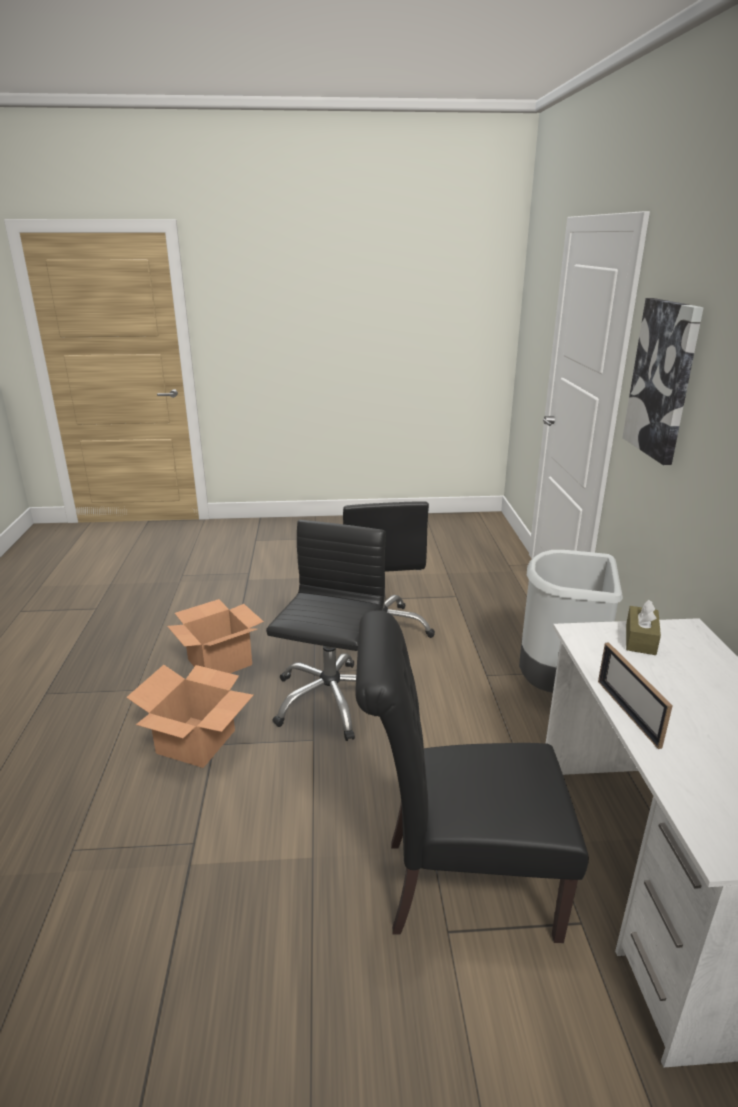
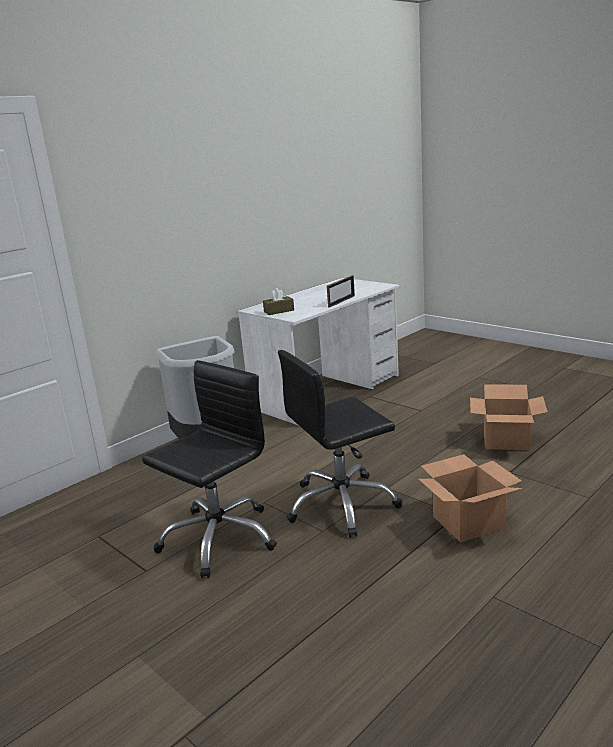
camera: 130 degrees left, 5 degrees down
cardboard box [167,599,264,673] -> cardboard box moved to [470,384,548,450]
black chair [355,611,589,943] -> none
picture [622,298,704,465] -> none

